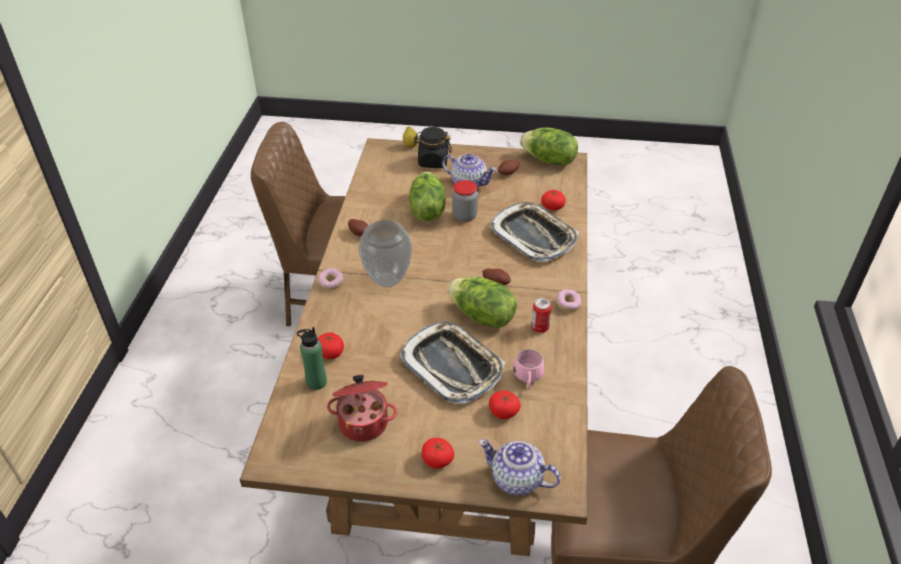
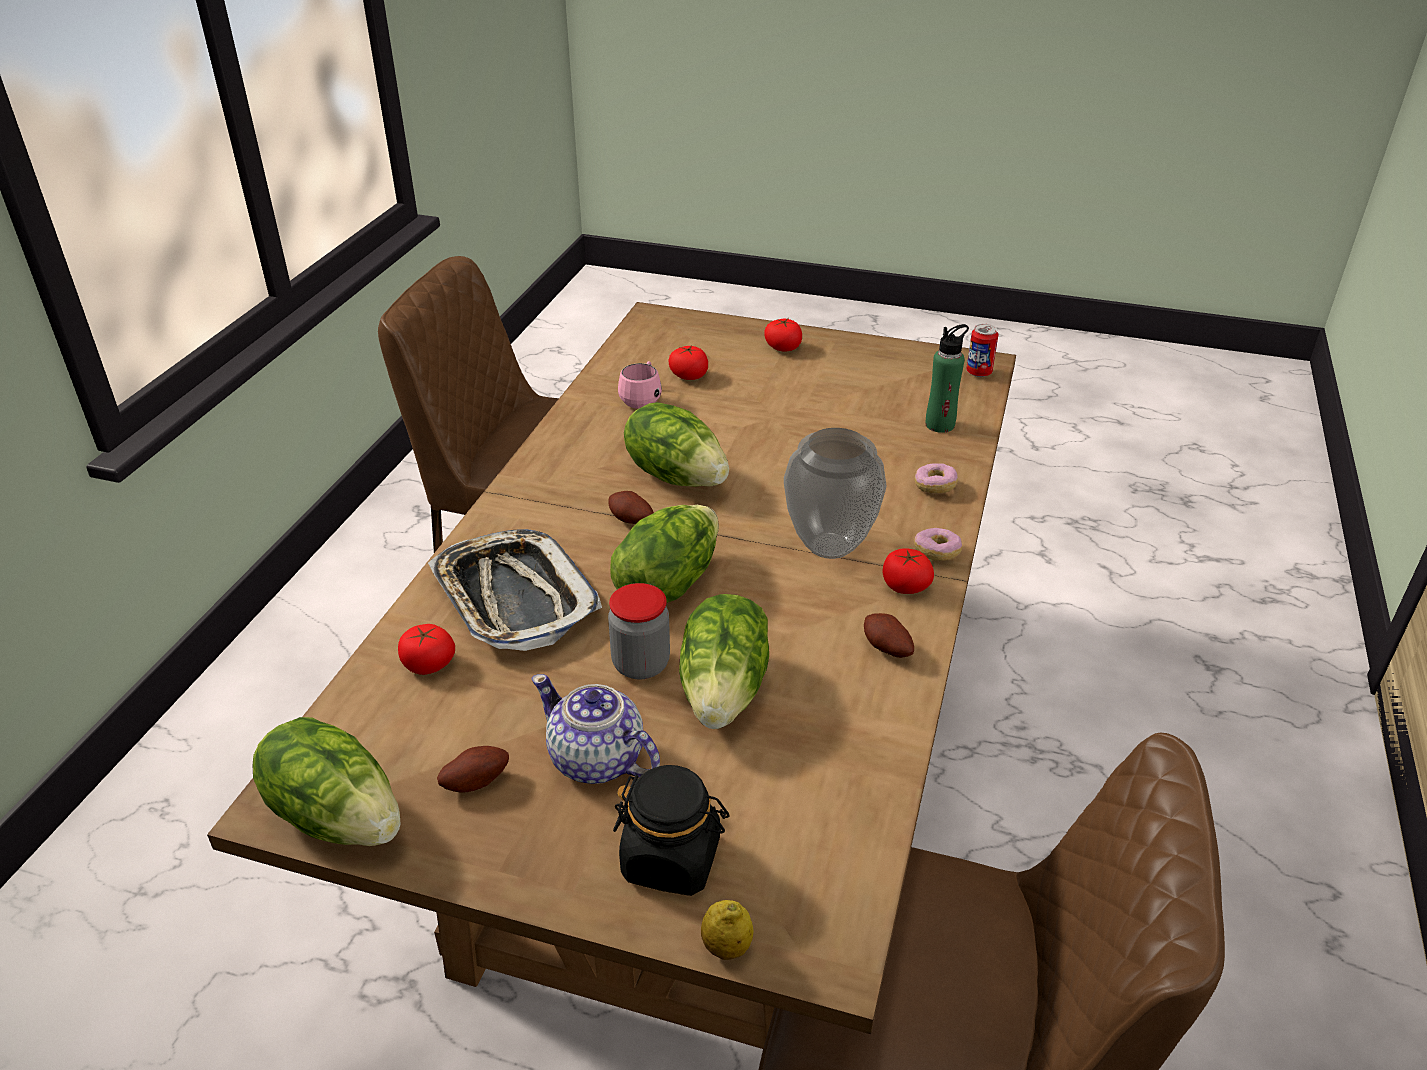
camera: 170 degrees left, 5 degrees down
tomato [317,332,344,359] -> tomato moved to [882,548,934,594]
cooking pot [327,375,397,442] -> none
tray [399,322,505,404] -> none
teapot [479,439,561,495] -> none
can [531,298,552,333] -> can moved to [966,324,999,377]
donut [556,289,581,312] -> donut moved to [915,464,958,494]
none -> lettuce [610,505,719,603]

